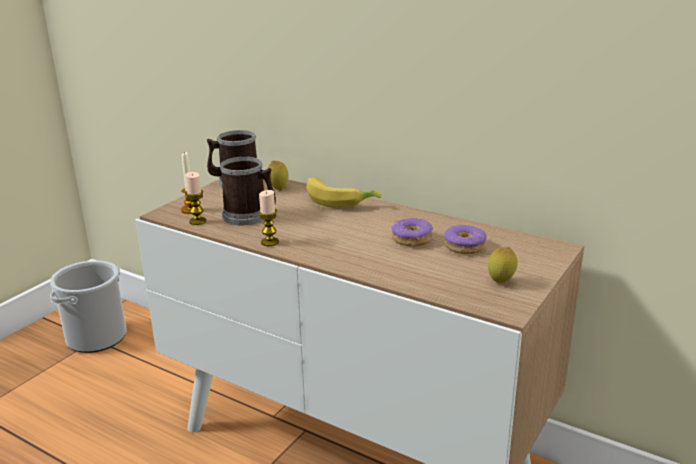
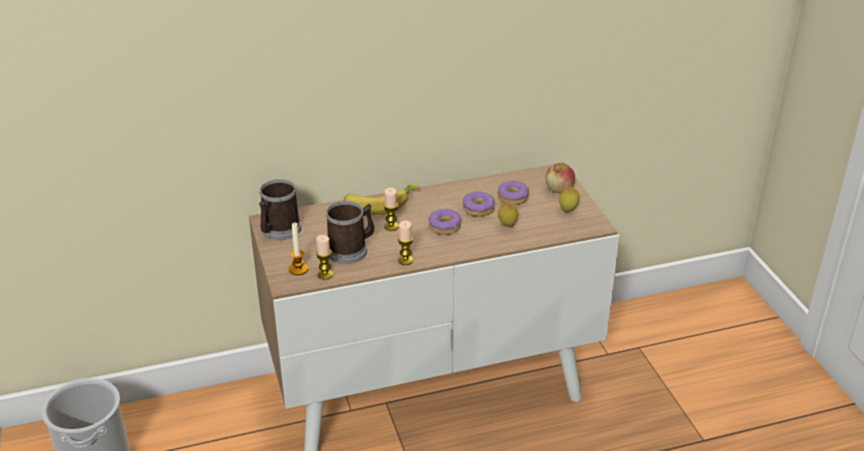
camera: 50 degrees left, 10 degrees up
lemon [267,160,288,190] -> lemon moved to [498,202,518,228]
none -> candle [384,188,399,231]
none -> donut [428,209,461,235]
none -> apple [545,163,575,193]

